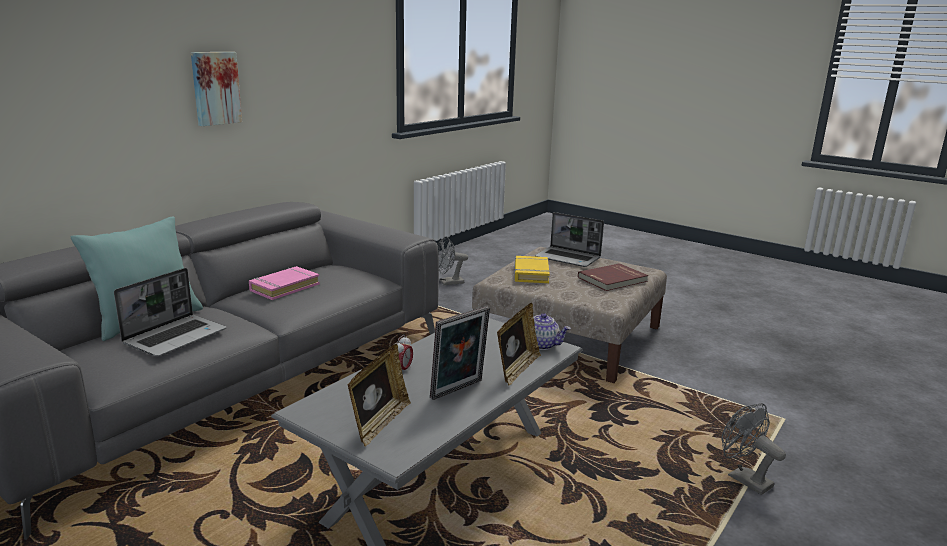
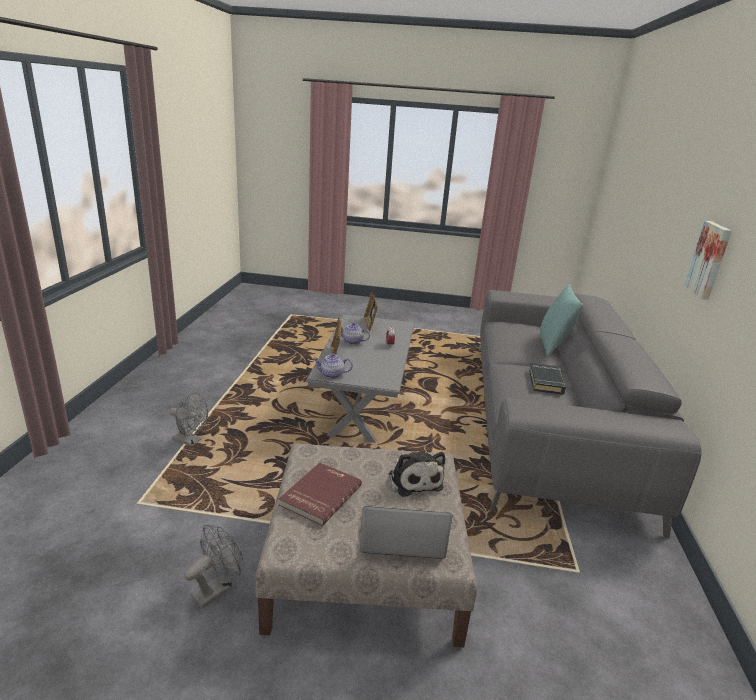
camera: 150 degrees right, 5 degrees up
laptop [114,268,227,357] -> none
pink book [249,266,320,300] -> black book [529,363,566,395]
picture frame [430,306,490,400] -> teapot [341,323,370,345]
grey fan [437,236,468,285] -> grey fan moved to [184,525,243,609]
yellow book [514,256,550,283] -> plush toy [389,452,445,497]

